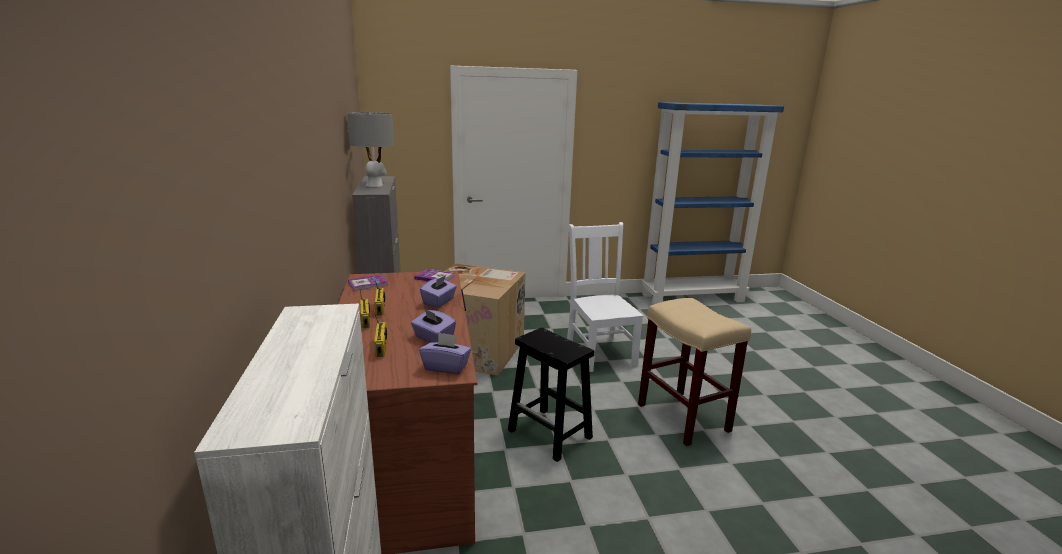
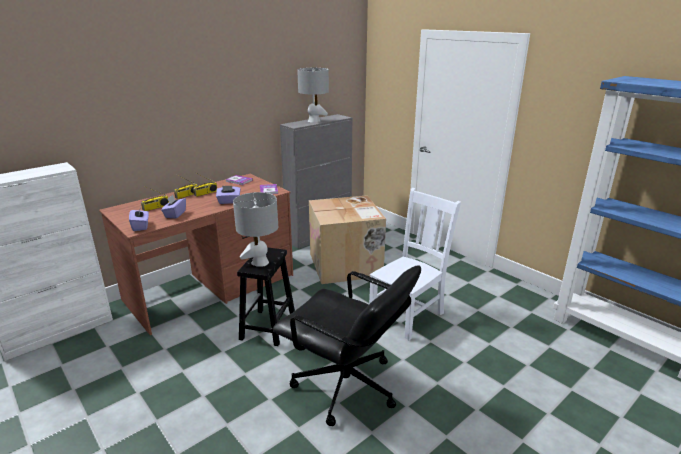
camera: 60 degrees right, 5 degrees up
beige stool [638,298,751,446] -> black office chair [273,265,421,426]
none -> grey table lamp [233,192,278,267]

